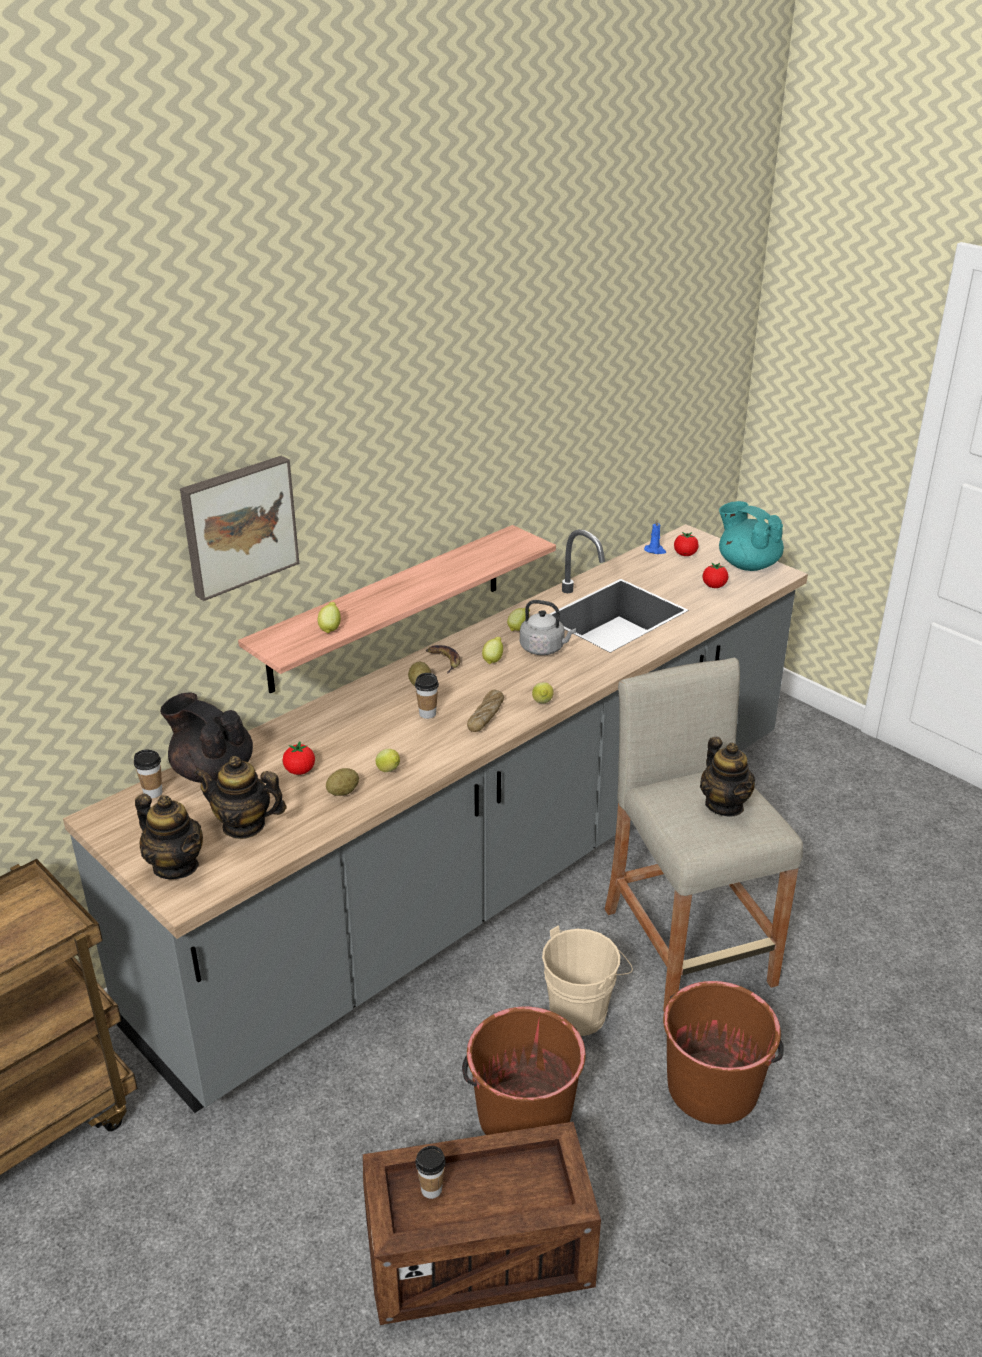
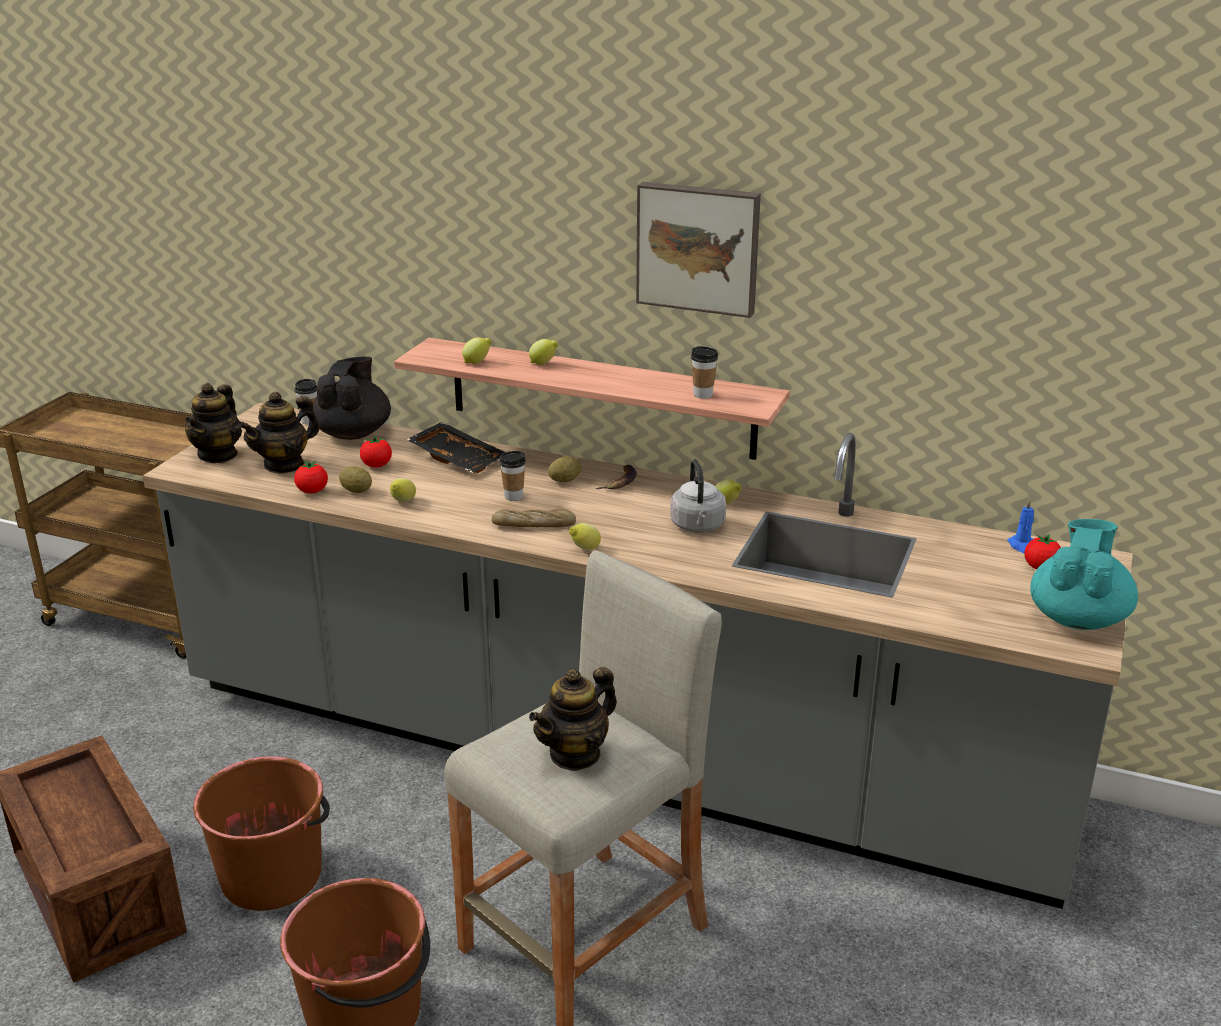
camera: 65 degrees right, 5 degrees down
picture [180,456,299,601] -> picture moved to [636,182,761,318]
teapot [194,756,287,839] -> teapot turned 120 degrees counterclockwise [238,391,320,474]
cup [415,1146,446,1199] -> cup moved to [691,346,718,399]
lemon [482,637,503,664] -> lemon moved to [529,339,558,365]
beige bucket [542,926,633,1036] -> none
tomato [702,563,728,588] -> tomato moved to [294,460,328,494]
none -> black tray [406,422,506,473]

